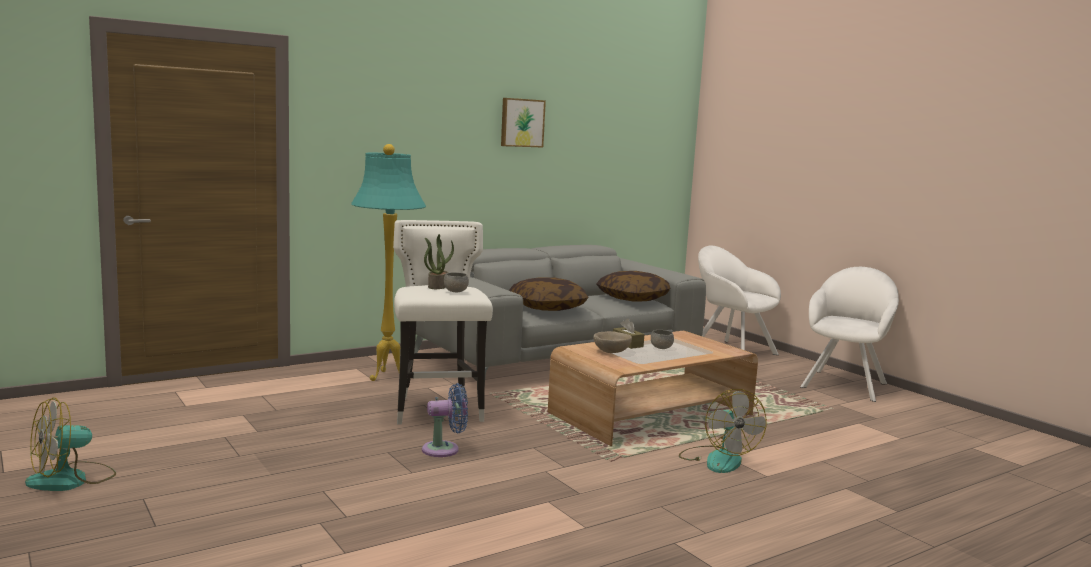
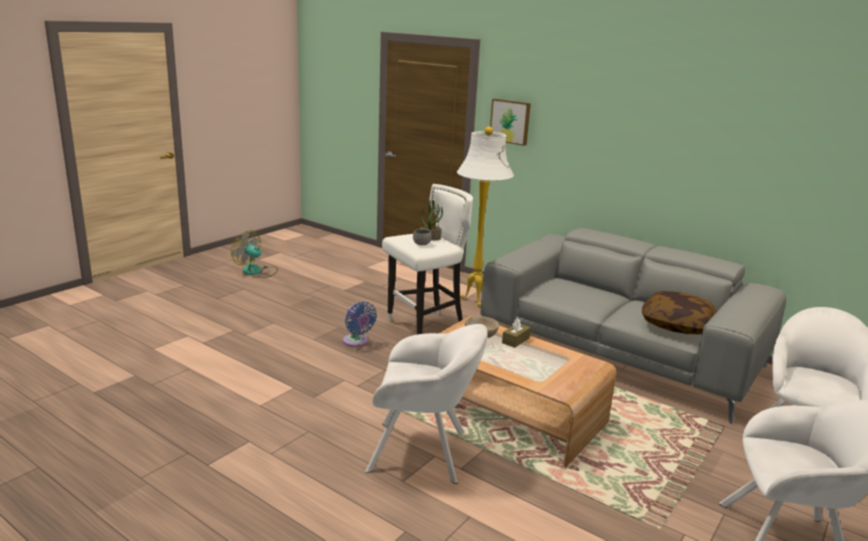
camera: 70 degrees right, 10 degrees up
turquoise floor lamp [351,144,426,381] -> white floor lamp [457,127,514,307]
picture [501,98,546,148] -> picture moved to [490,99,531,146]
pillow [509,278,589,311] -> none
grey bowl [651,330,674,349] -> none
fan [679,389,767,473] -> white armchair [365,324,488,484]

